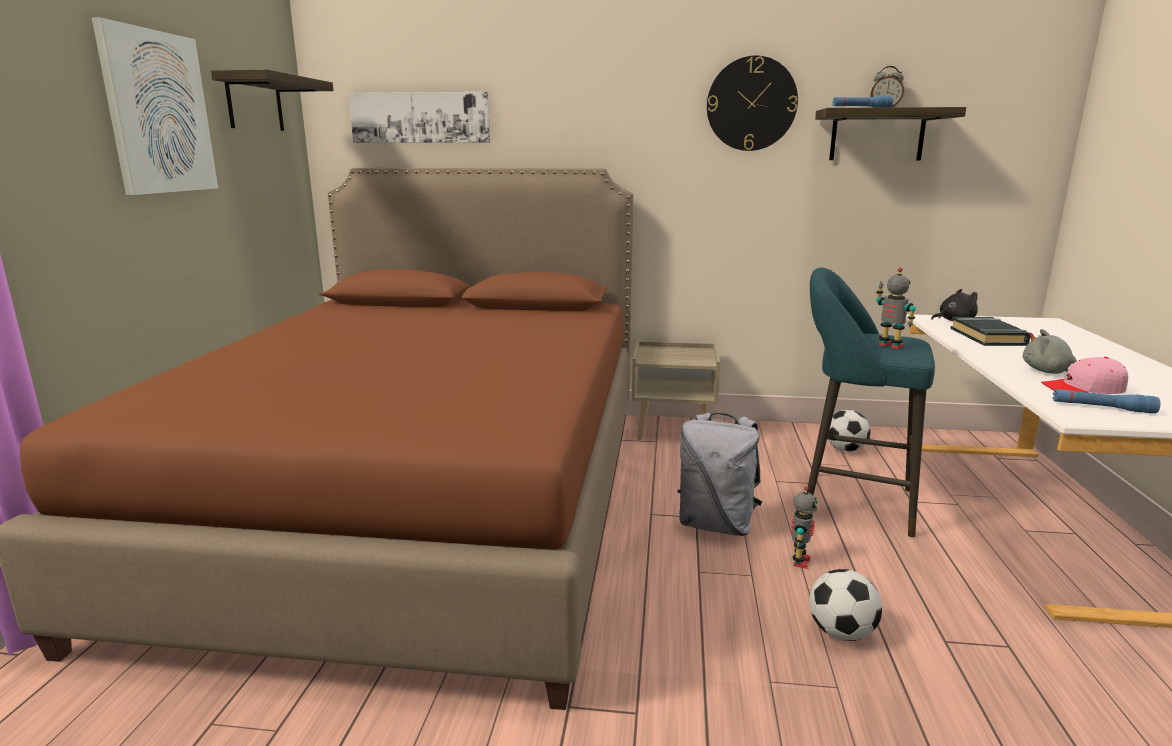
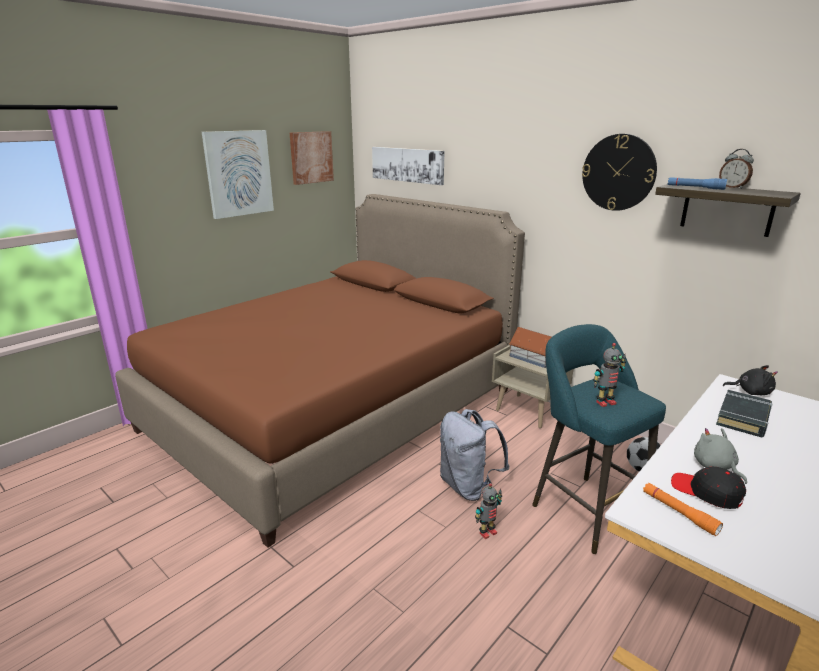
camera: 35 degrees right, 5 degrees up
shelf [211,69,333,131] -> picture [290,131,334,185]
football [809,569,882,641] -> none
toy robot [876,268,916,349] -> toy robot turned 75 degrees clockwise [593,343,626,407]
pink cap [1041,357,1128,394] -> black cap [671,466,746,509]
blue flashlight [1053,389,1160,414] -> orange flashlight [643,483,723,536]
none -> toy house [509,327,551,368]

